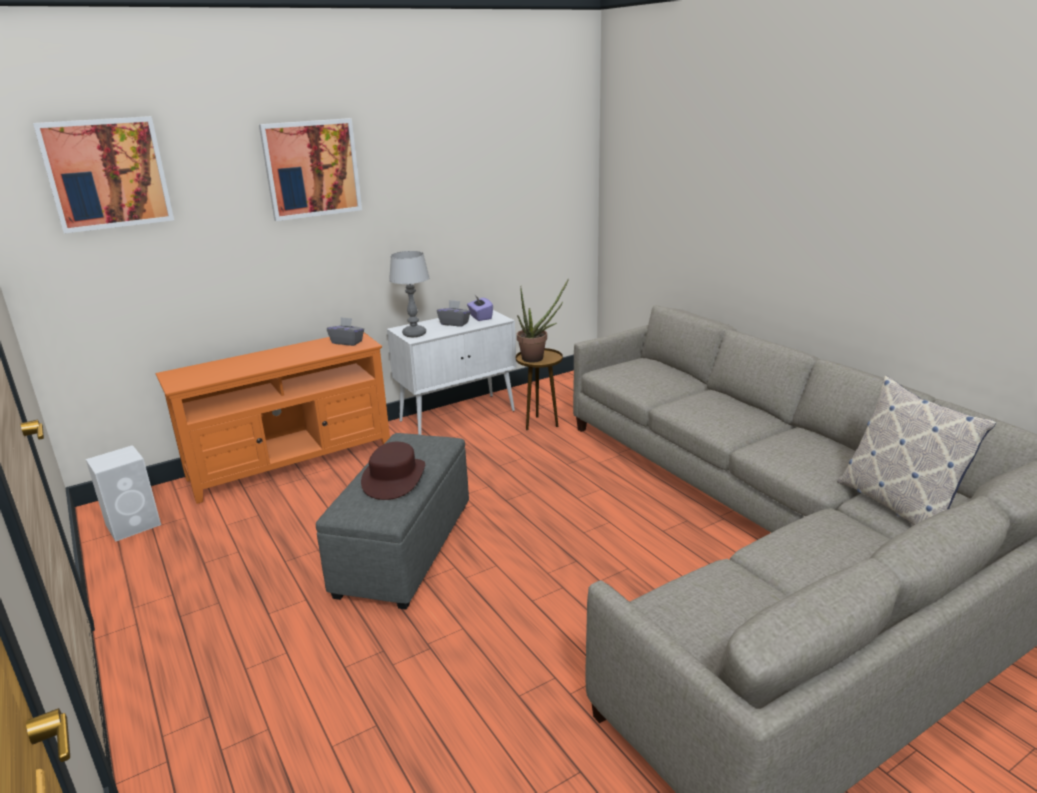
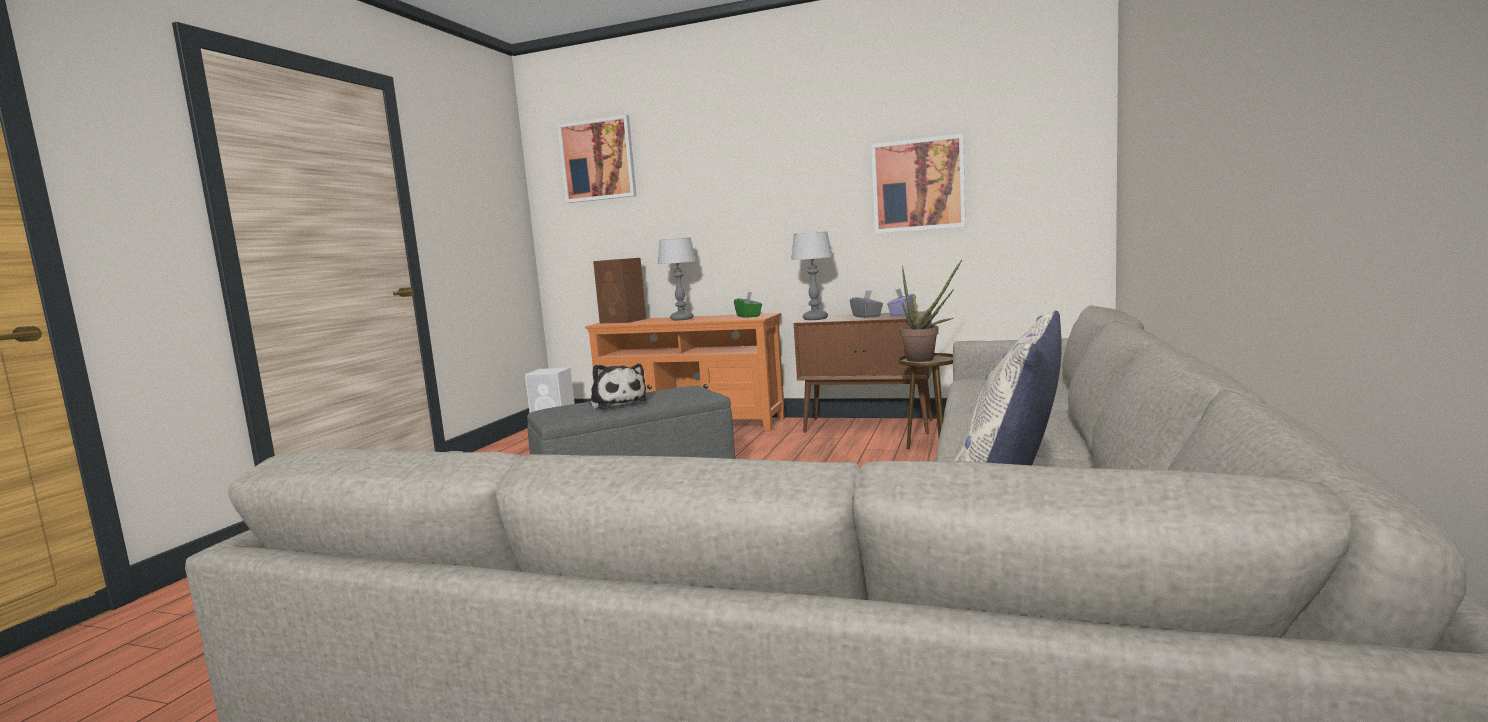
camera: 50 degrees right, 15 degrees down
picture [259,118,362,221] -> picture moved to [871,134,966,233]
grey tissue box [327,317,364,346] -> green tissue box [734,292,762,318]
brown hat [361,442,425,500] -> plush toy [589,364,647,409]
white cabinet [387,310,517,435] -> brown cabinet [794,311,933,434]
none -> brown speaker [593,258,646,323]
none -> table lamp [658,238,696,320]

